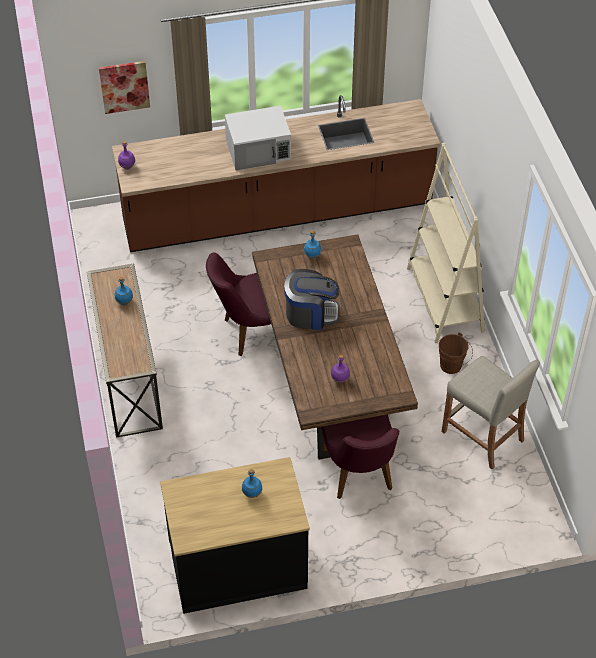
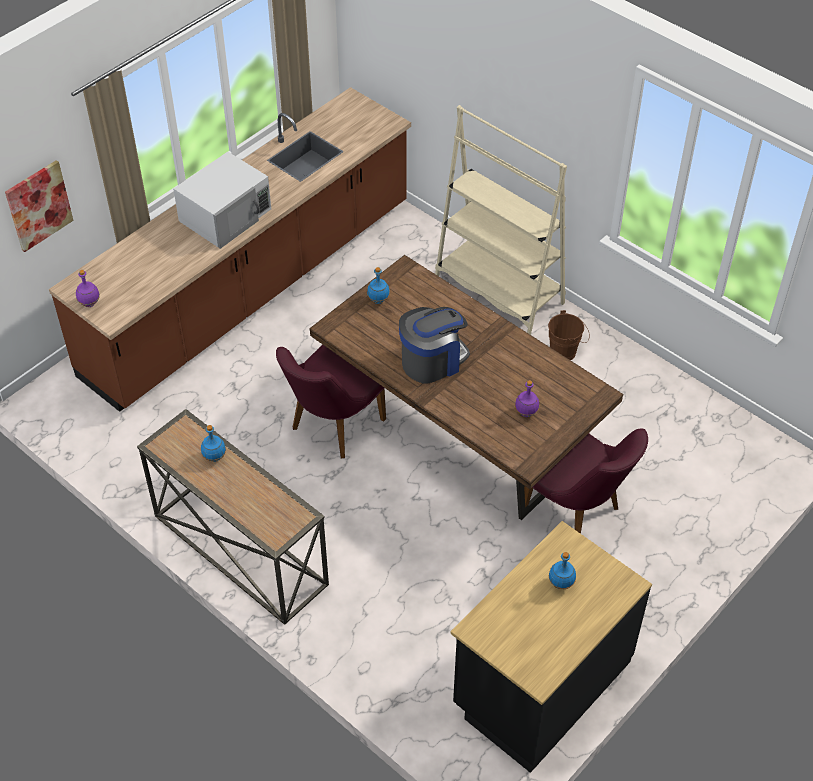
camera: 35 degrees left, 0 degrees up
beige stool [442,356,540,470] -> none

